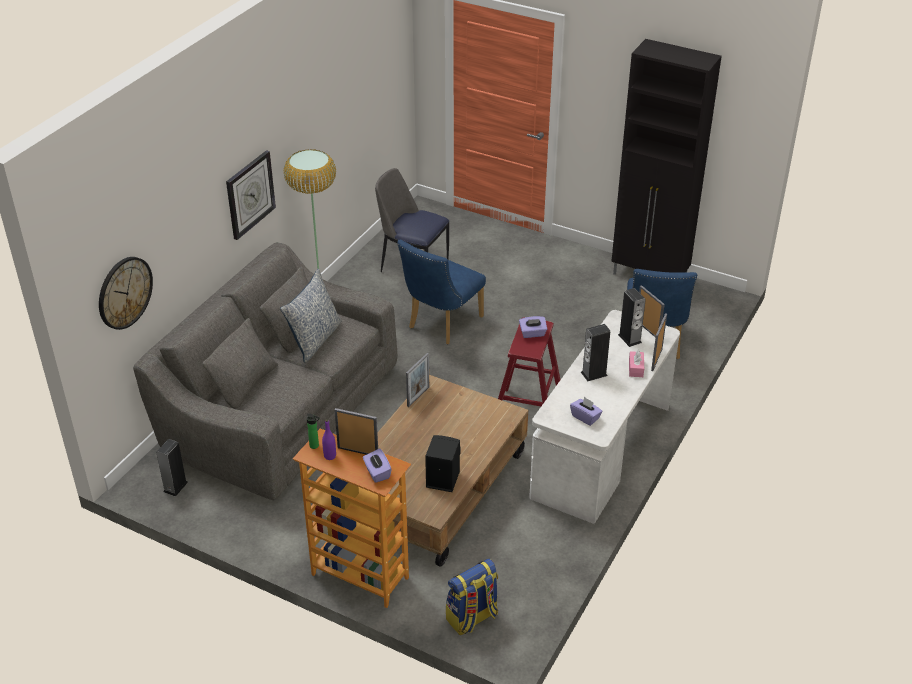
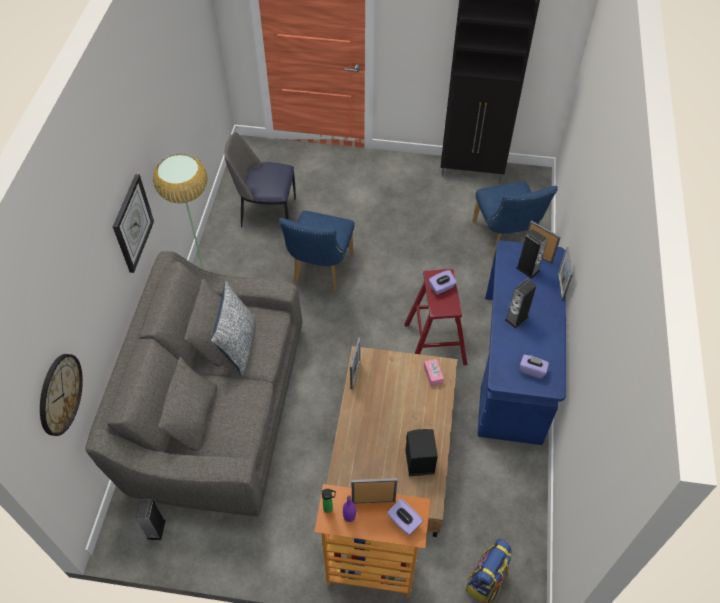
camera: 20 degrees left, 15 degrees up
white desk [529,310,680,524] -> blue desk [477,240,566,445]
pink tissue box [629,350,644,377] -> pink tissue box moved to [424,359,444,387]

